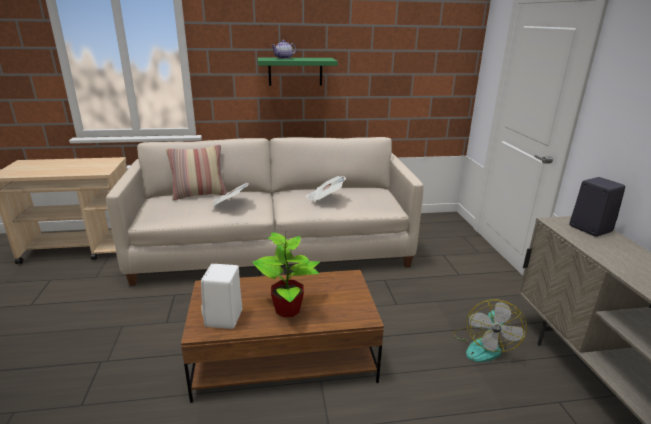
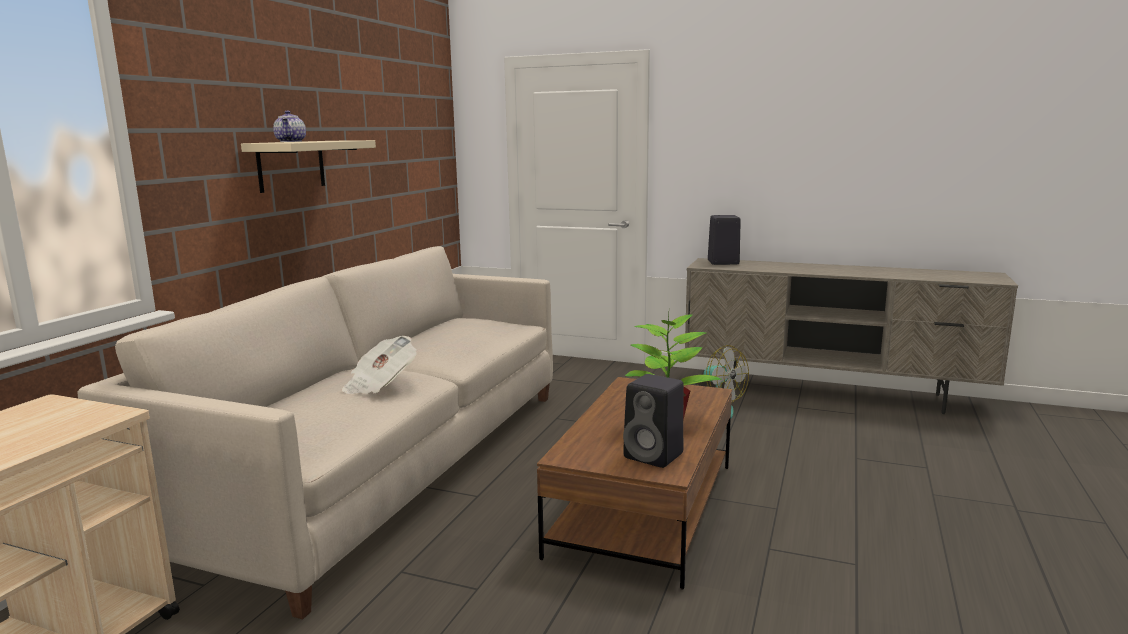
camera: 60 degrees left, 10 degrees down
pillow [166,145,227,200] -> none
white speaker [201,264,242,329] -> black speaker [623,374,684,468]
green shelf [258,57,338,86] -> beige shelf [241,140,376,193]
newspaper [305,176,346,202] -> none

